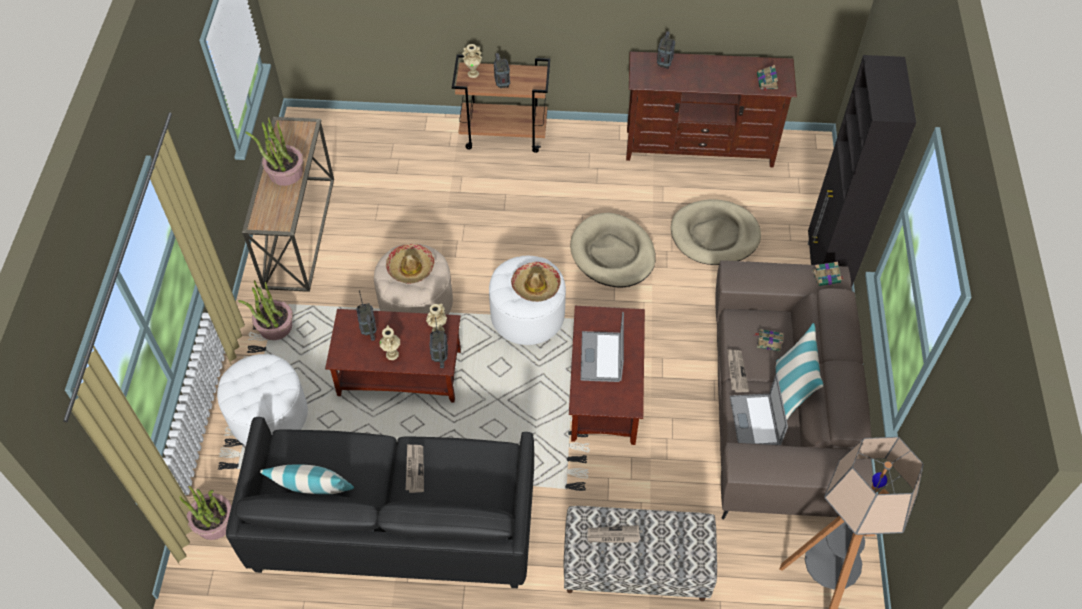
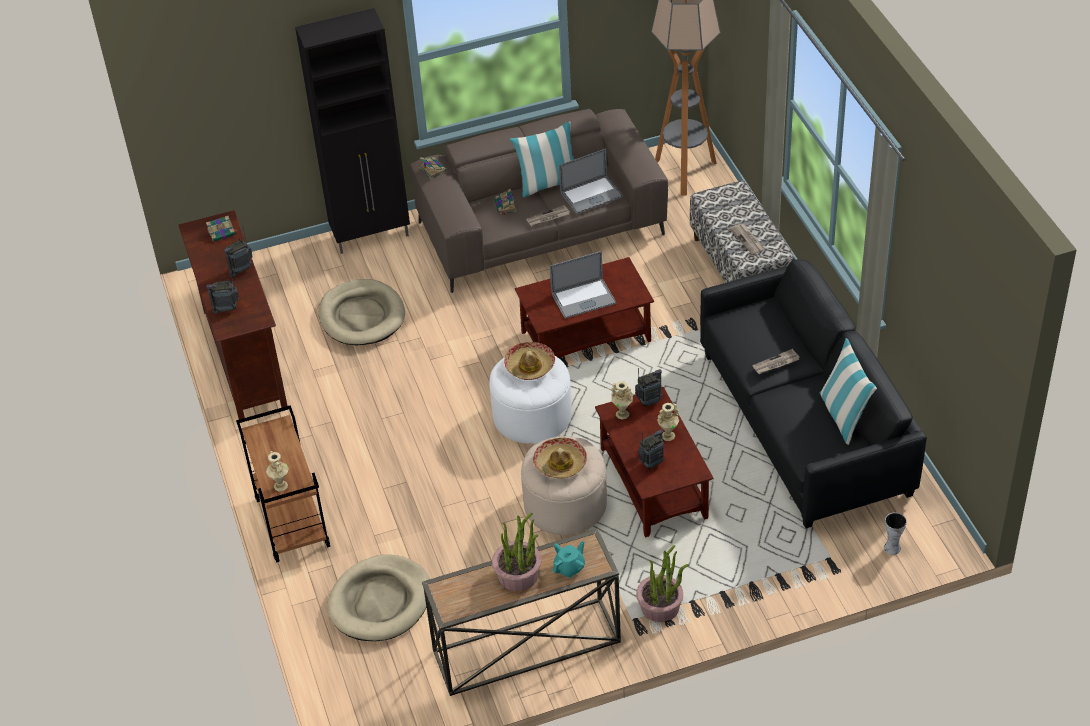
camera: 110 degrees left, 10 degrees down
potted plant [180,486,232,540] -> vase [884,512,907,555]
white ottoman [217,354,308,445] -> none
radio [494,53,510,88] -> radio moved to [224,225,253,278]
beige dog bed [570,213,656,287] -> beige dog bed moved to [327,554,430,641]
none -> turquoise teapot [553,541,585,578]

